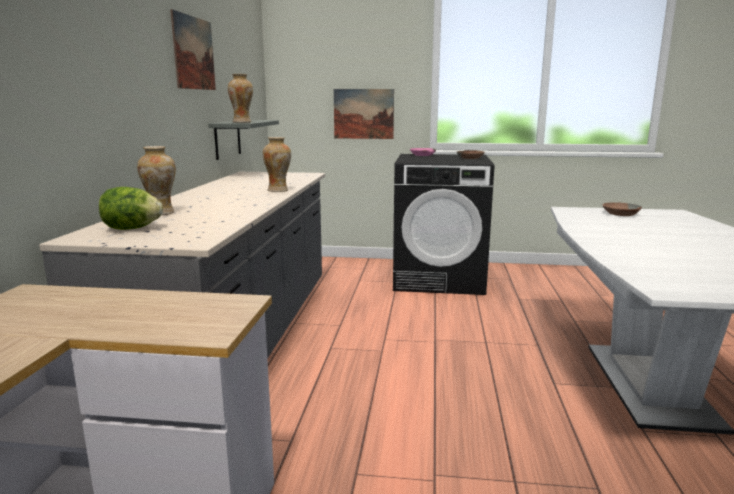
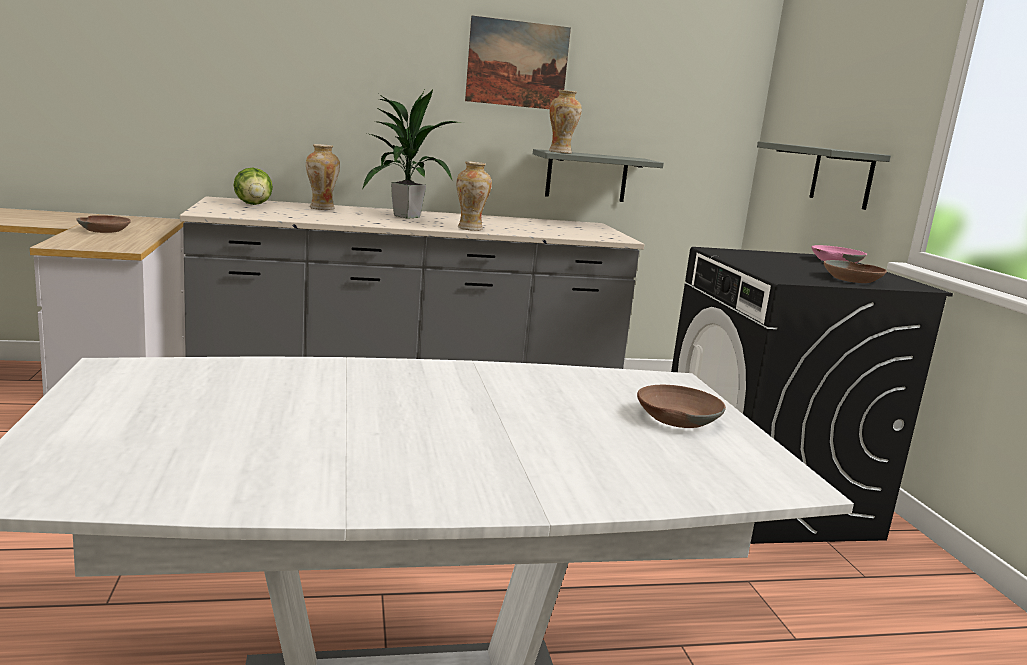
camera: 70 degrees right, 0 degrees up
picture [334,89,394,139] -> grey shelf [757,141,891,210]
none -> brown bowl [76,215,131,233]
none -> potted plant [362,90,463,218]

